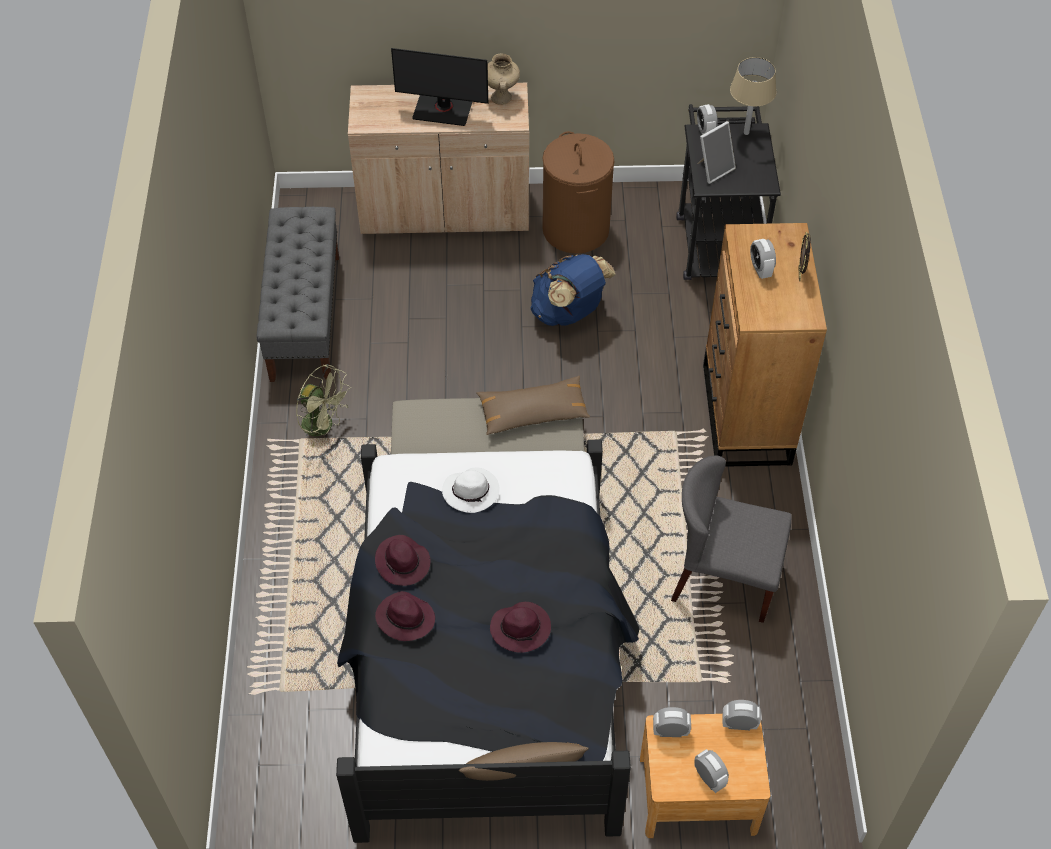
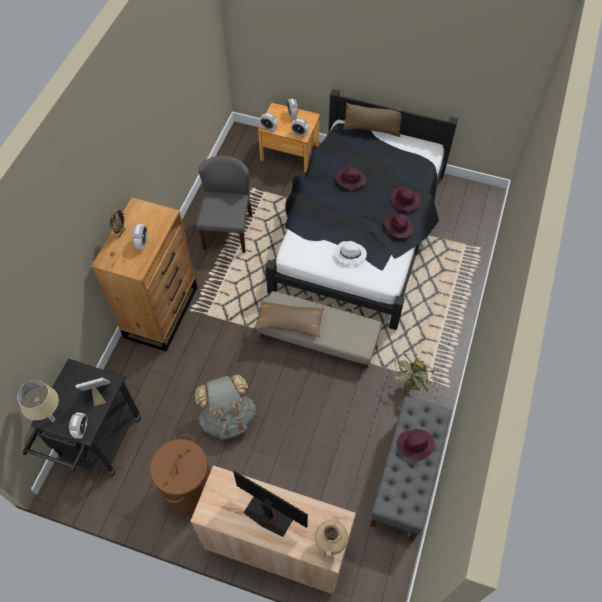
camera: 160 degrees left, 5 degrees up
green fan [296,364,351,448] -> green fan turned 105 degrees counterclockwise [391,354,436,393]
beige vase [487,53,520,105] -> beige vase moved to [315,517,348,558]
blue backpack [531,254,616,326] -> grey backpack [195,374,256,440]
grey chair [671,455,792,623] -> grey chair turned 120 degrees counterclockwise [196,155,252,253]
none -> purple hat [397,429,435,460]

